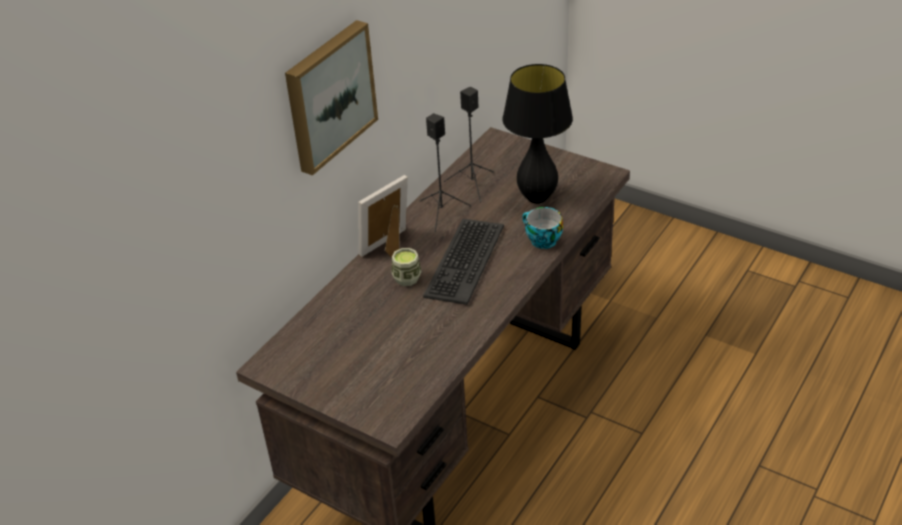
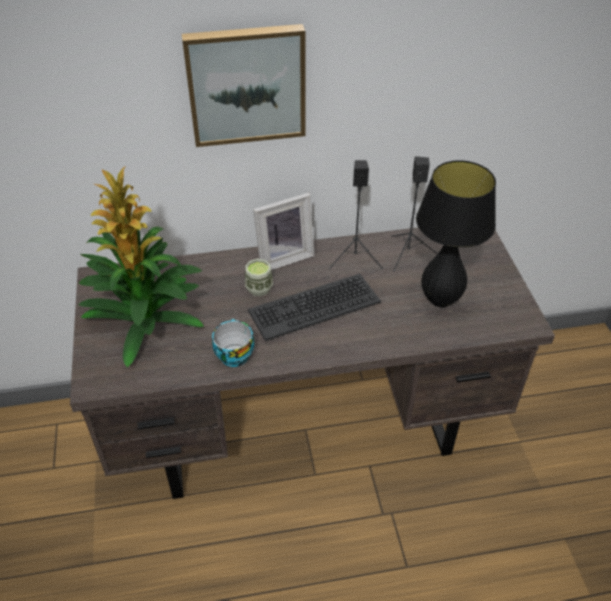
camera: 45 degrees right, 5 degrees up
picture frame [358,175,408,258] -> picture frame turned 150 degrees clockwise [253,193,315,270]
cup [522,207,563,249] -> cup moved to [212,319,254,367]
none -> potted plant [78,166,204,367]

